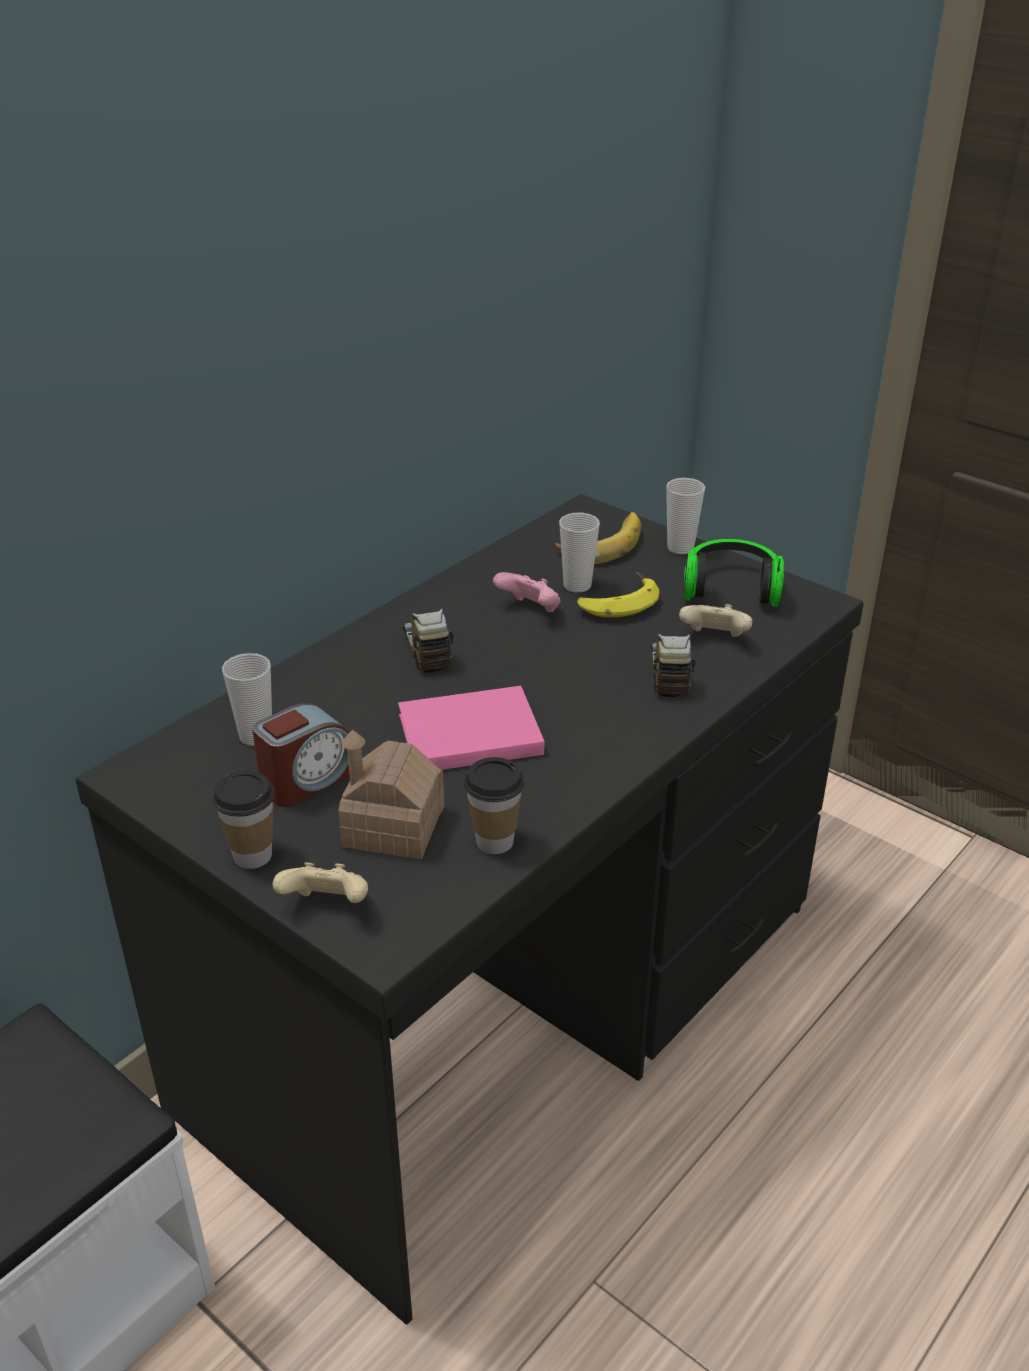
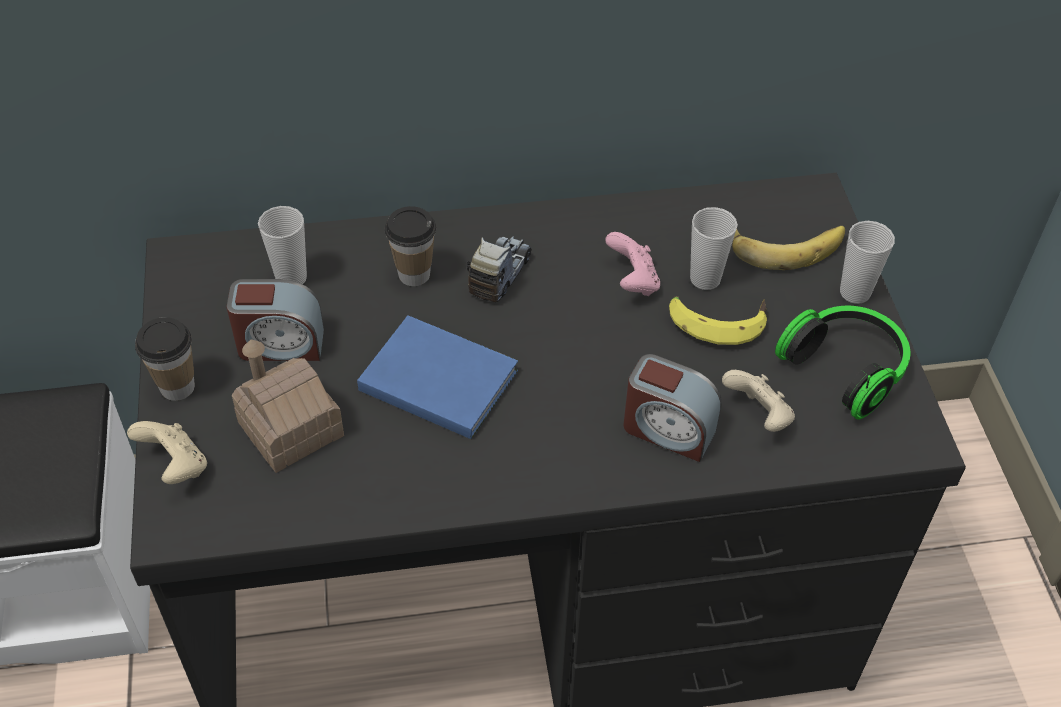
camera: 40 degrees right, 15 degrees up
pink book [398,686,545,770] -> blue book [357,315,518,439]
cup [464,757,525,854] -> cup moved to [385,206,436,286]
toy truck [651,634,696,697] -> alarm clock [624,354,722,462]

